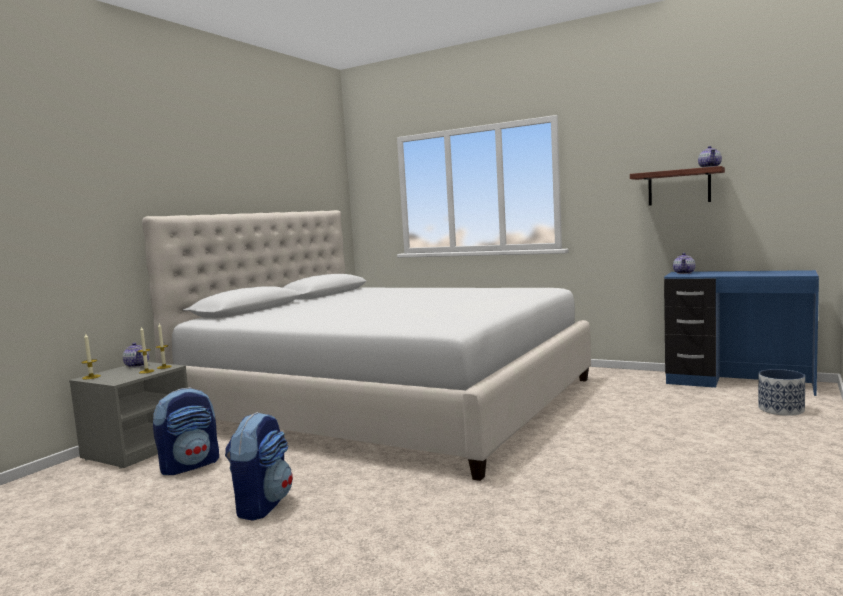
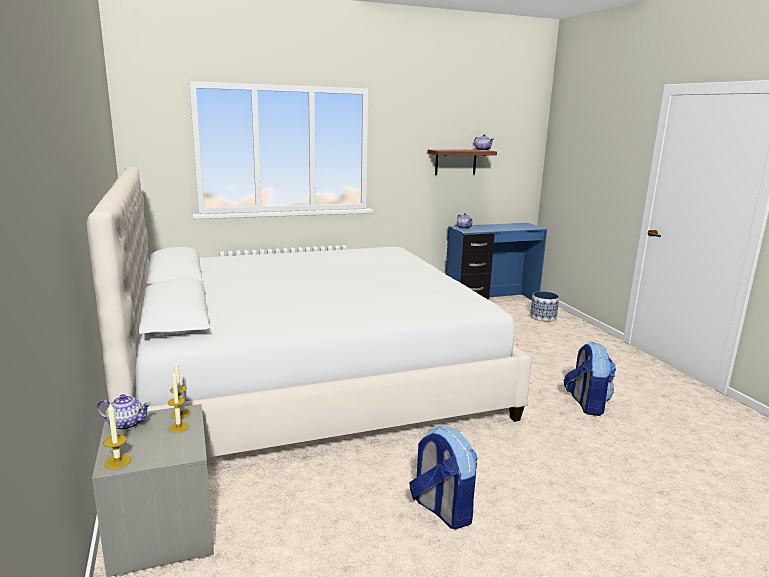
camera: 50 degrees left, 10 degrees up
backpack [153,387,219,475] -> backpack moved to [564,342,616,416]

